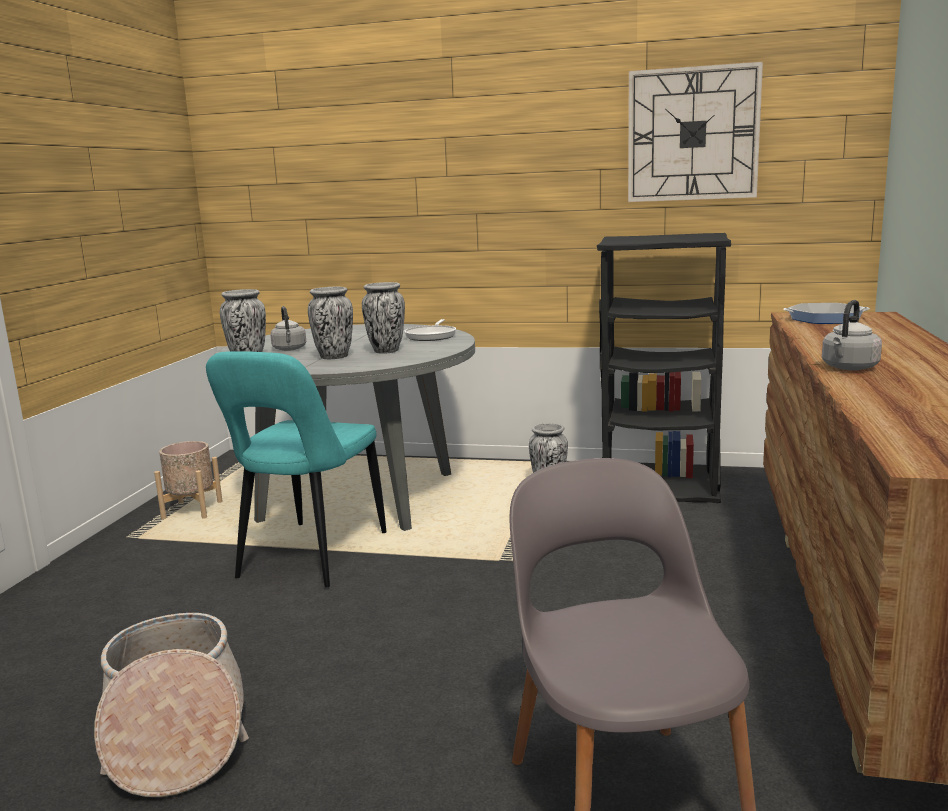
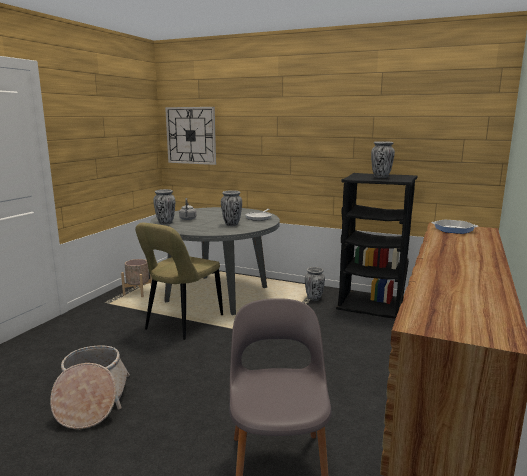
camera: 10 degrees right, 0 degrees up
turquoise chair [206,351,386,587] -> beige chair [135,223,223,340]
vase [308,287,353,359] -> vase moved to [371,141,395,178]
wall clock [628,62,763,202] -> wall clock moved to [165,107,216,165]
grey kettle [822,300,882,370] -> none

